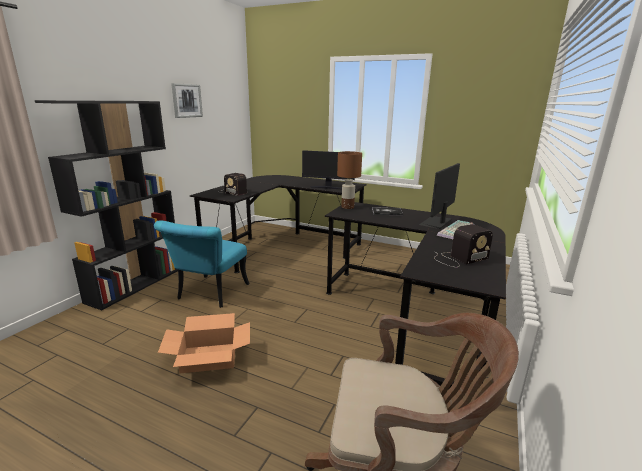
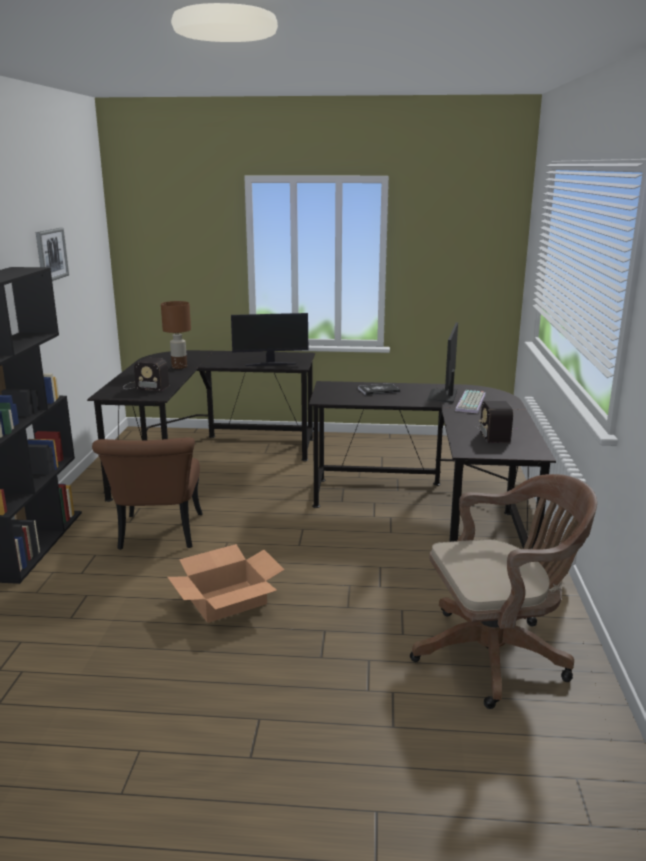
camera: 20 degrees left, 0 degrees up
turquoise chair [154,220,250,308] -> brown chair [92,437,203,550]
brown table lamp [337,151,362,209] -> brown table lamp moved to [161,301,191,369]
radio [434,224,493,267] -> radio turned 135 degrees clockwise [475,401,516,443]

